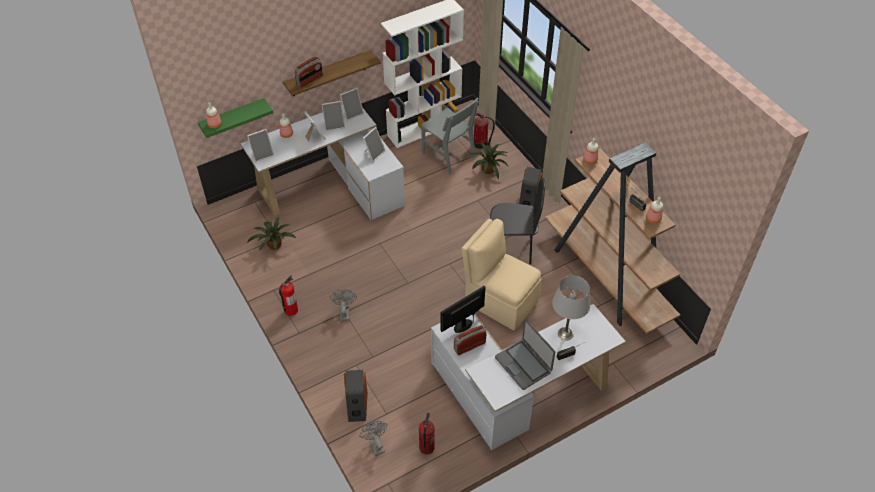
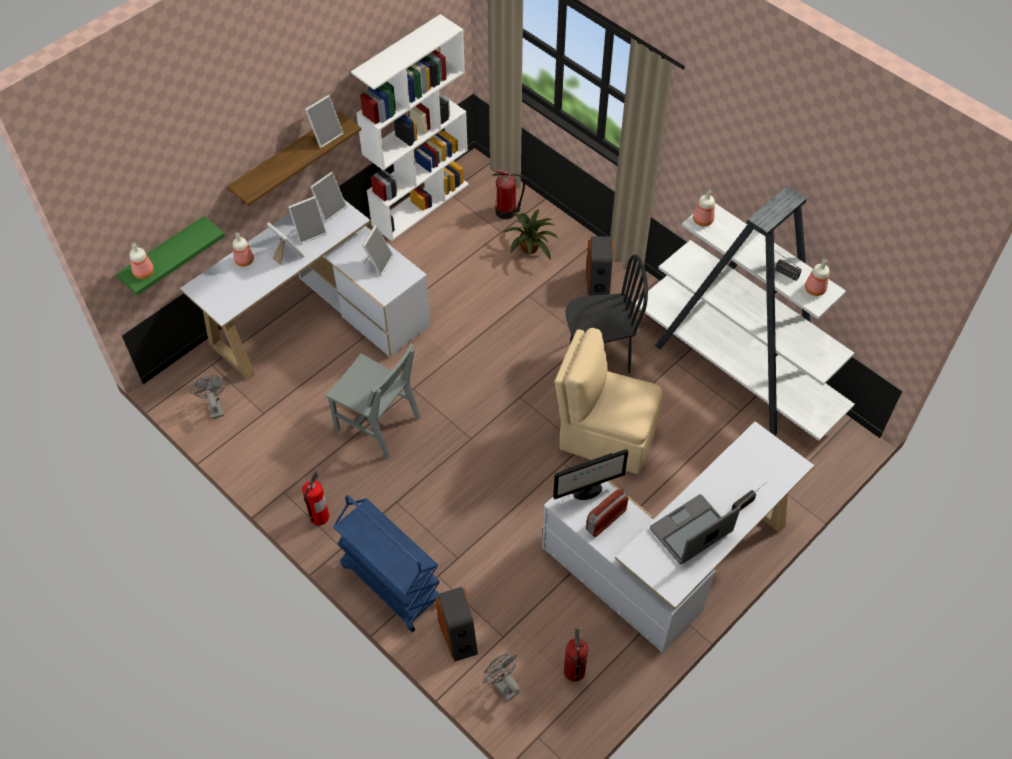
camera: 15 degrees left, 5 degrees up
picture frame [247,129,274,162] -> picture frame moved to [305,95,344,148]
potted plant [247,217,296,251] -> none
radio [295,57,323,88] -> none
grey fan [330,289,357,321] -> grey fan moved to [190,375,227,419]
grey chair [420,98,479,174] -> grey chair moved to [325,344,421,459]
monitor [440,286,485,333] -> monitor turned 150 degrees counterclockwise [553,449,628,500]
laptop [495,319,555,390] -> laptop turned 105 degrees clockwise [650,494,741,564]
brown bookcase [545,143,680,334] -> white bookcase [635,186,855,441]
grey table lamp [552,276,590,341] -> none
none -> blue cart [333,495,440,632]

